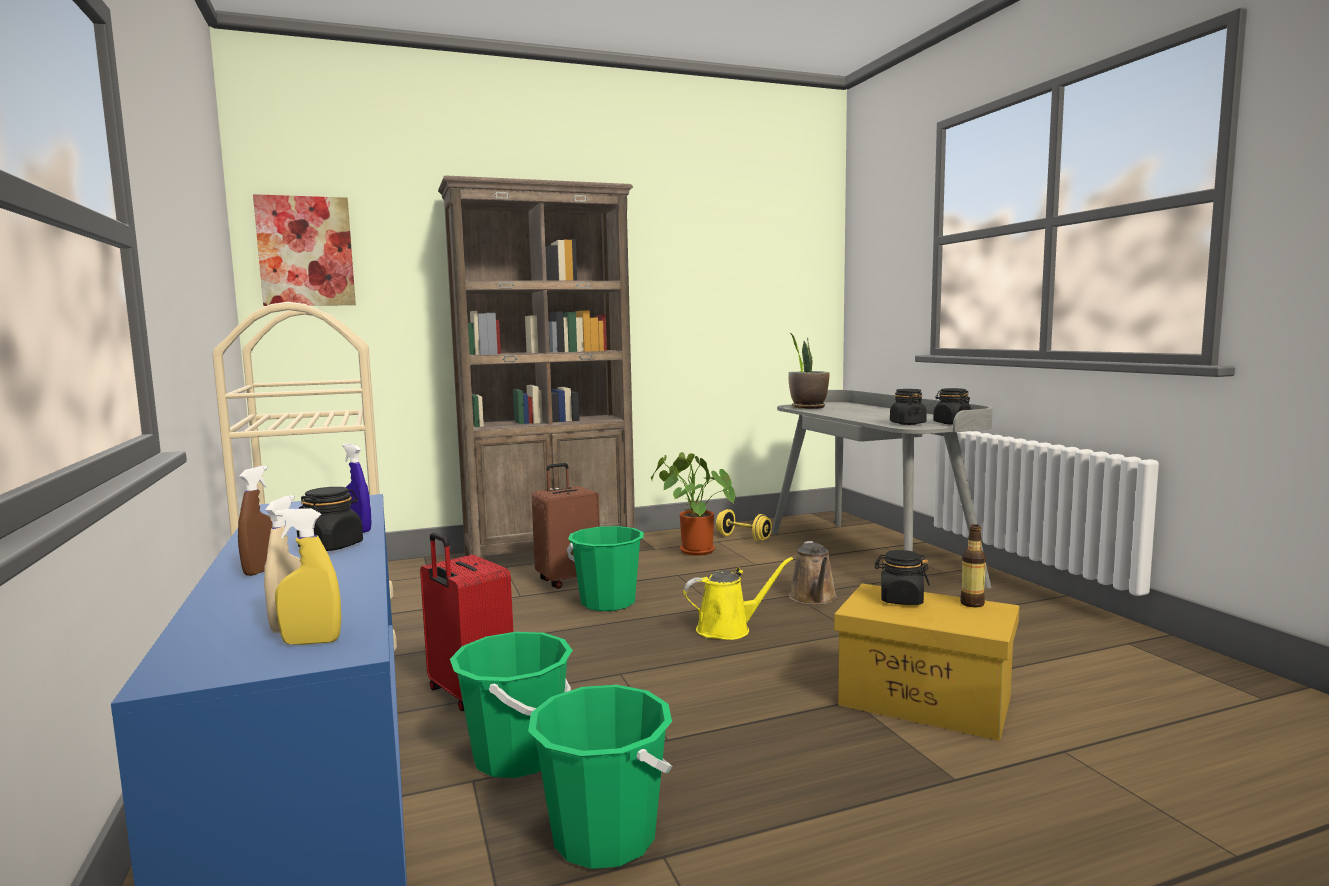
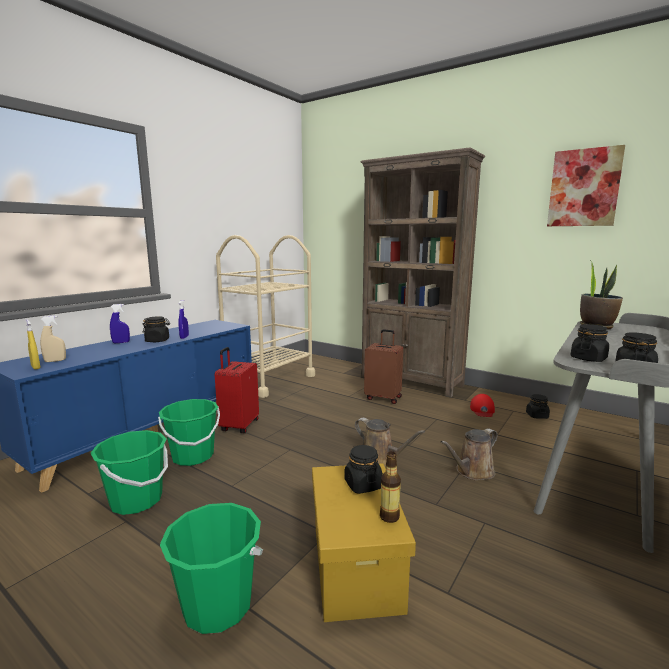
camera: 55 degrees right, 5 degrees up
brown spray bottle [238,466,272,576] -> blue spray bottle [110,304,130,343]
picture [253,194,356,306] -> picture moved to [547,145,625,226]
green bucket [567,526,644,611] -> green bucket moved to [160,503,263,634]
potted plant [651,452,735,556] -> red cap [470,394,495,417]
yellow watering can [683,557,793,640] -> brown watering can [355,418,425,466]
yellow dumbbell [716,509,772,541] -> black jar [526,394,550,419]

